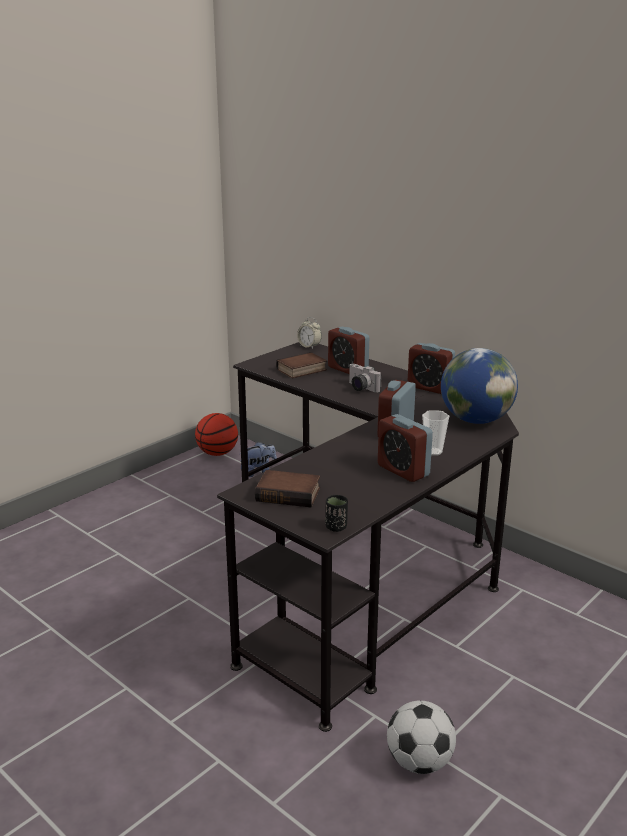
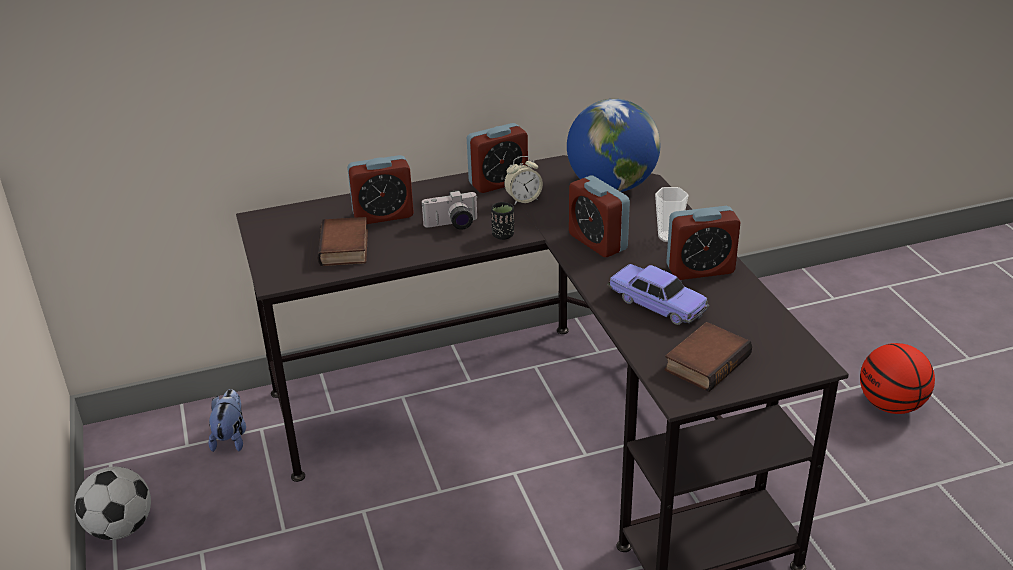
camera: 60 degrees left, 10 degrees up
basketball [195,413,238,456] -> basketball moved to [860,343,935,414]
alarm clock [297,317,322,349] -> alarm clock moved to [504,156,543,205]
black cup [325,495,348,532] -> black cup moved to [491,202,514,240]
football [387,701,456,774] -> football moved to [75,467,151,540]
none -> toy car [607,264,709,325]

